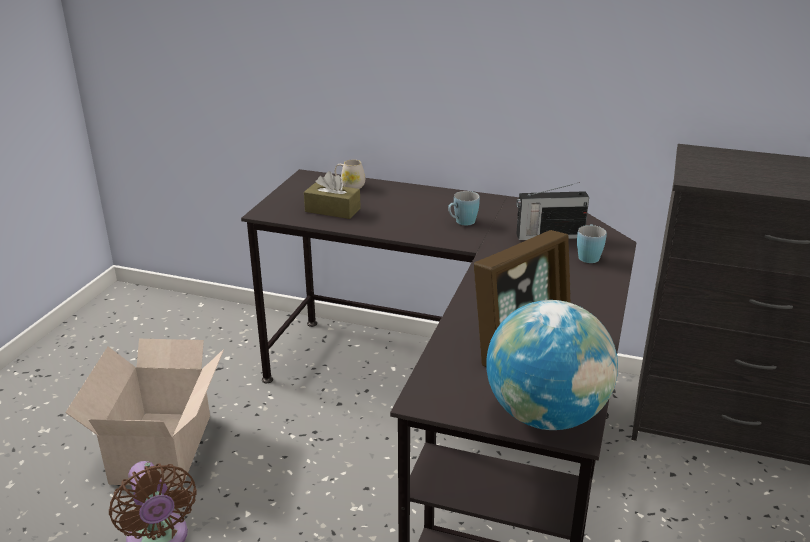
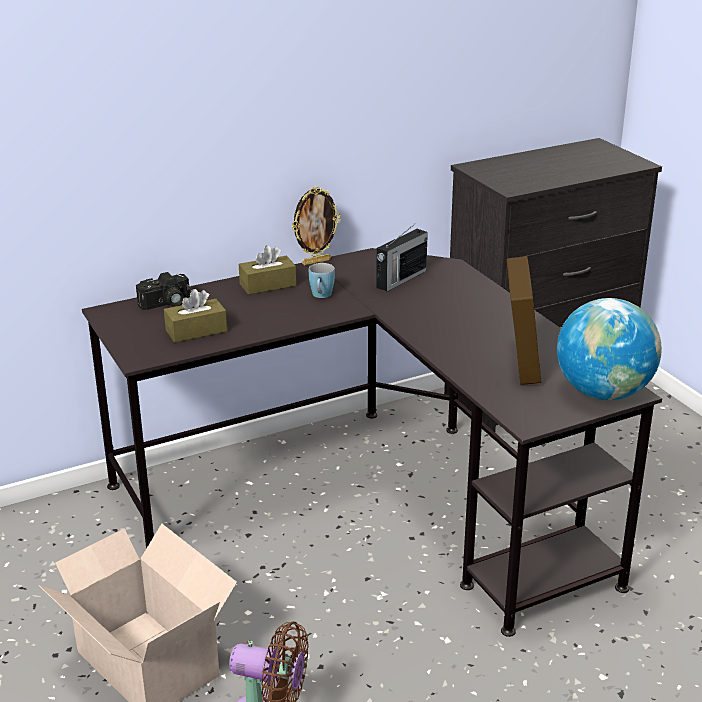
camera: 45 degrees left, 0 degrees up
white mug [335,160,365,189] -> camera [136,272,190,310]
blue mug [577,224,607,263] -> none
none -> brown tissue box [239,245,297,295]
none -> picture frame [291,186,341,265]

